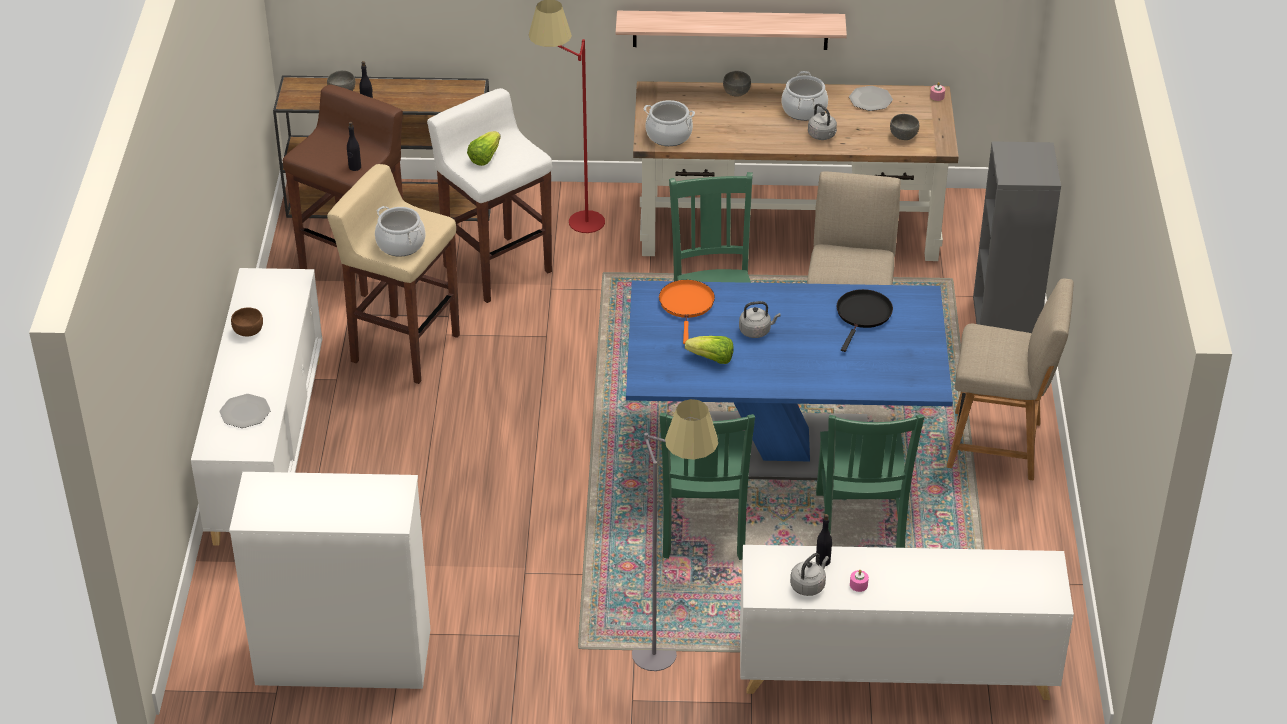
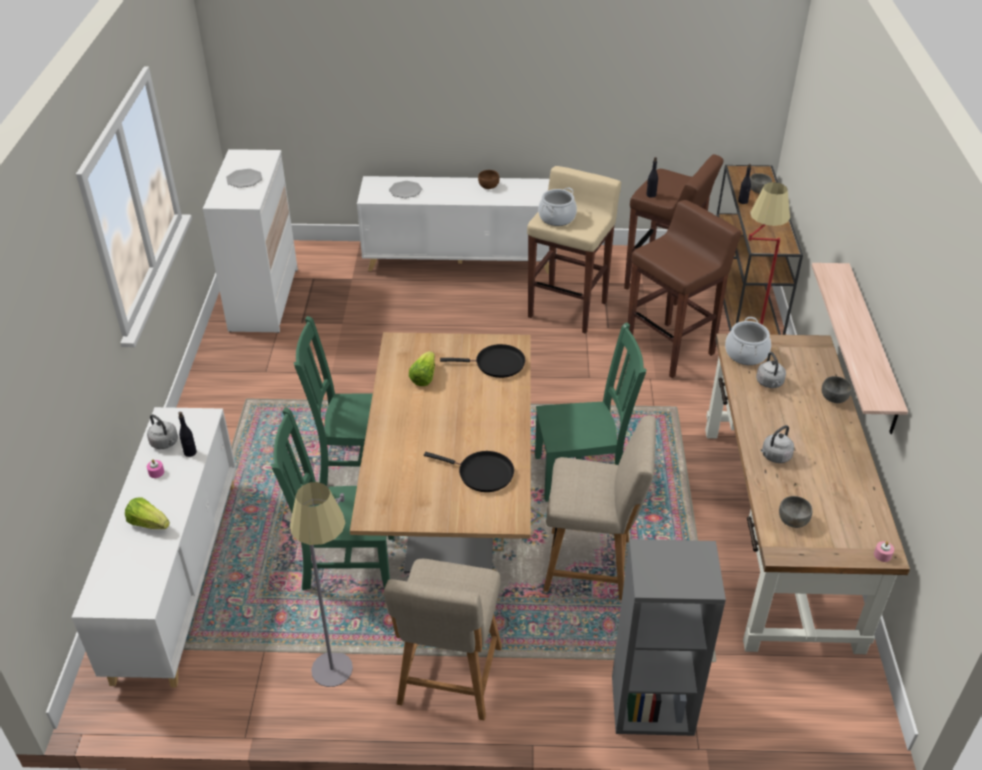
camera: 90 degrees right, 0 degrees up
white stool [427,88,552,303] -> brown stool [628,200,742,378]
lettuce [467,131,501,166] -> lettuce moved to [125,498,170,529]
blue dining table [626,281,953,480] -> brown dining table [350,332,531,573]
grey floor lamp [632,399,718,671] -> grey floor lamp moved to [290,482,353,687]
orange frying pan [659,280,715,344] -> black frying pan [440,344,525,378]
grey kettle [739,301,781,338] -> grey kettle moved to [756,352,786,388]
cooking pot [782,71,828,121] -> none
plate [849,86,893,111] -> plate moved to [226,169,262,188]

